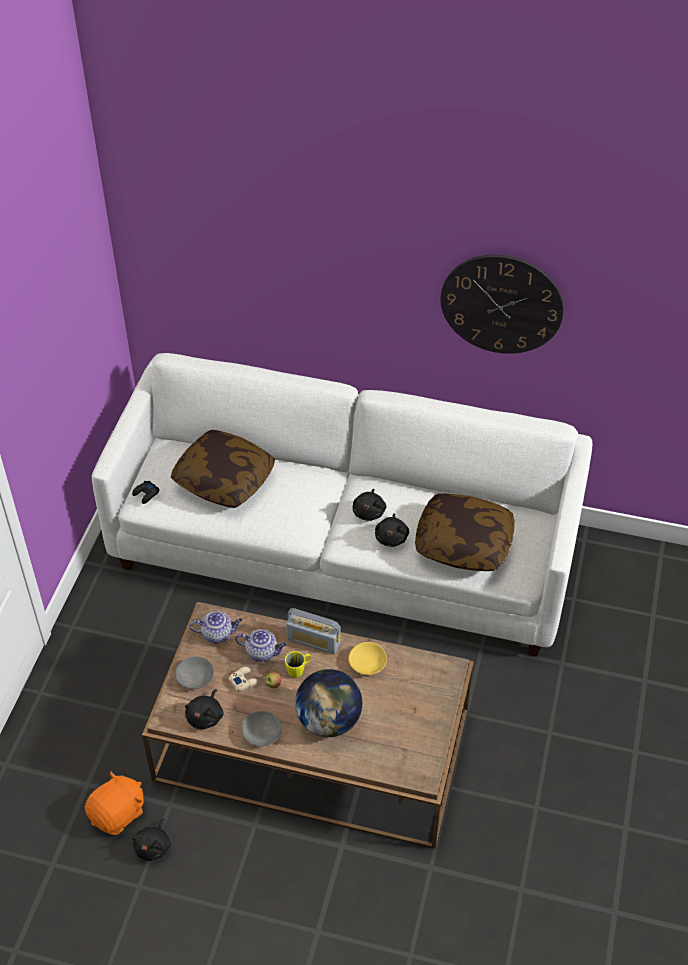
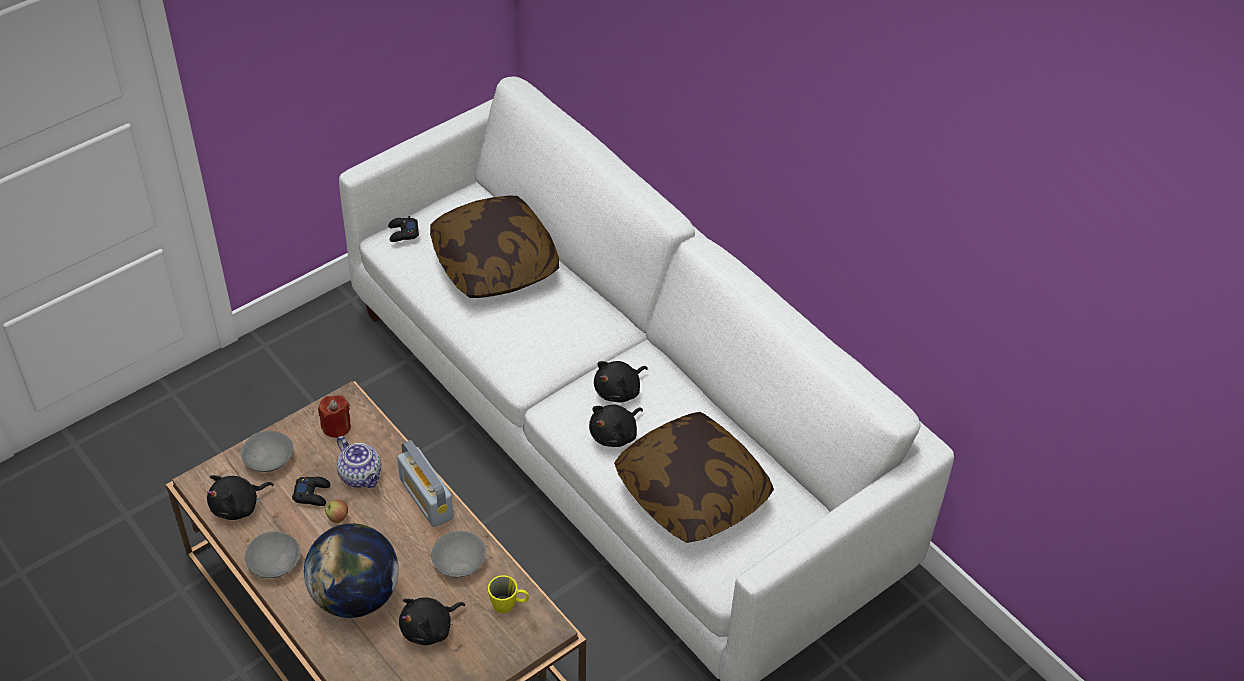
camera: 35 degrees right, 0 degrees up
orange plush toy [85,771,144,835] -> none
black plush toy [132,818,171,861] -> black plush toy moved to [399,598,465,645]
teapot [190,611,242,643] -> red candle [318,395,351,438]
beige game controller [229,667,259,692] -> black game controller [292,476,330,506]
yellow mug [285,651,311,678] -> yellow mug moved to [488,575,529,613]
yellow bowl [348,642,387,675] -> grey bowl [431,531,486,578]
wall clock [440,255,564,354] -> none

